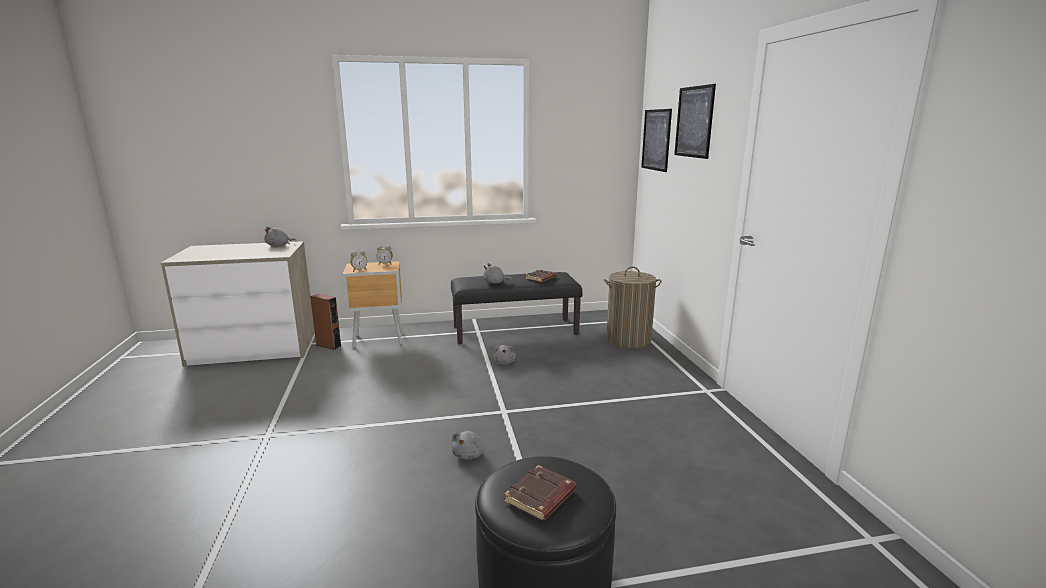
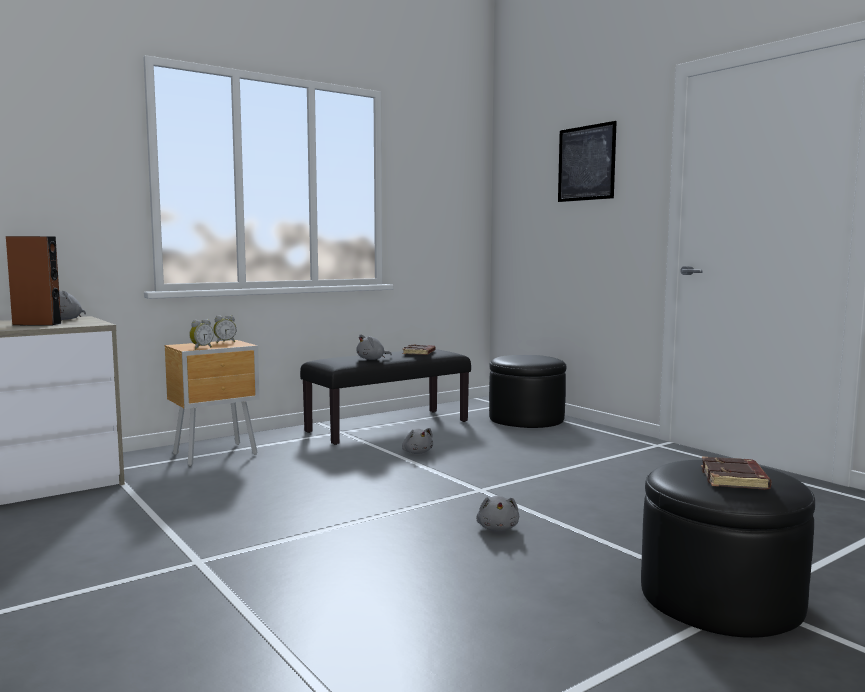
camera: 25 degrees left, 10 degrees down
brown speaker [310,294,341,350] -> brown speaker moved to [6,236,61,326]
laundry basket [604,267,662,348] -> black ottoman [489,355,567,428]
picture [641,109,672,172] -> none

